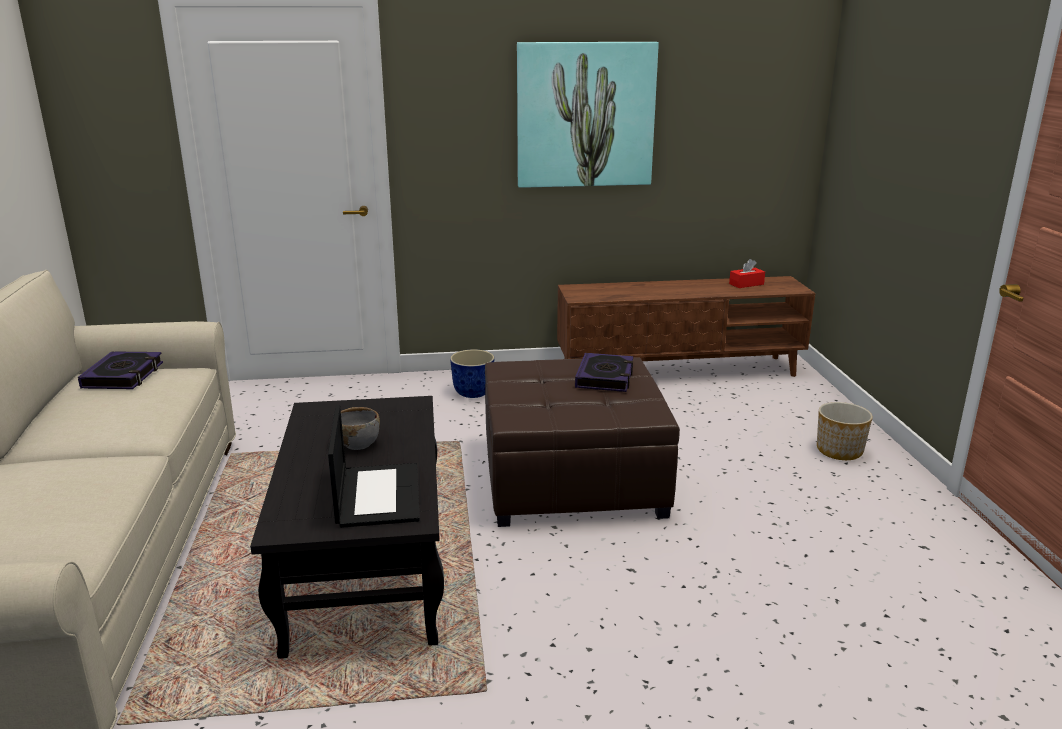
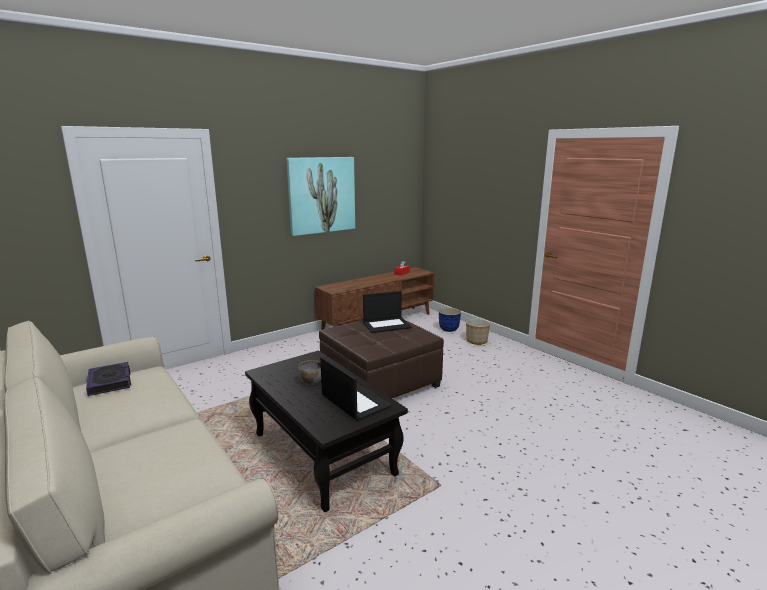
camera: 30 degrees left, 5 degrees down
planter [450,349,494,398] -> planter moved to [439,308,461,332]
book [575,353,633,392] -> laptop [363,291,412,333]

